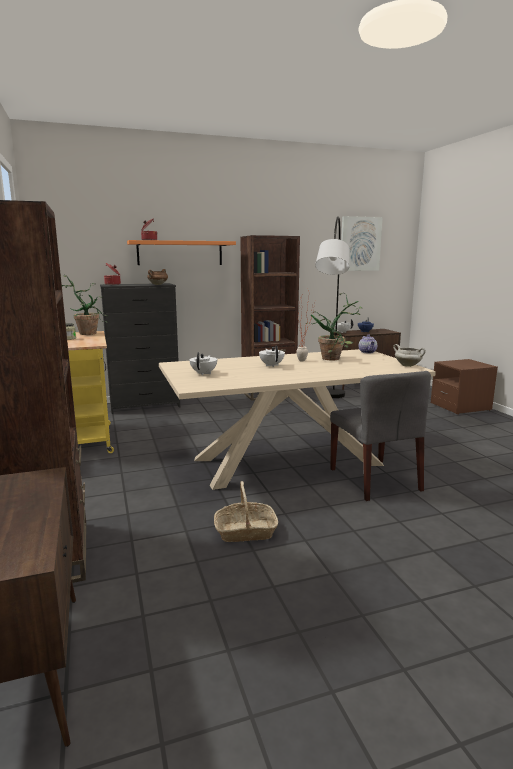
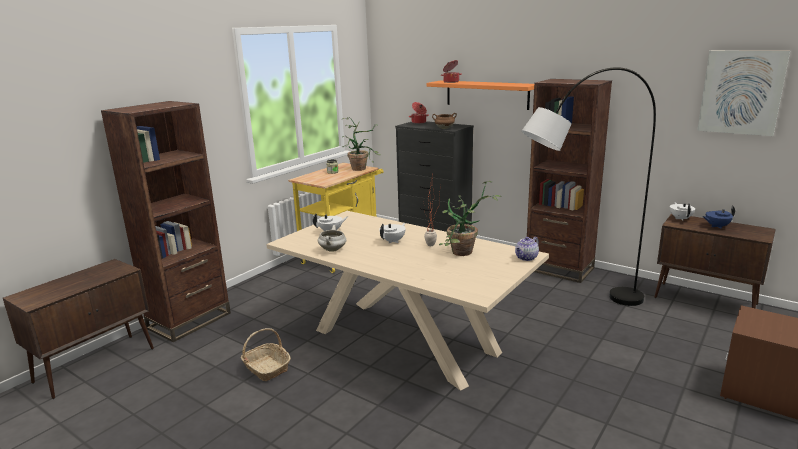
camera: 55 degrees right, 5 degrees up
grey chair [330,371,431,501] -> none
white cooking pot [393,344,426,367] -> white cooking pot moved to [318,225,346,252]

